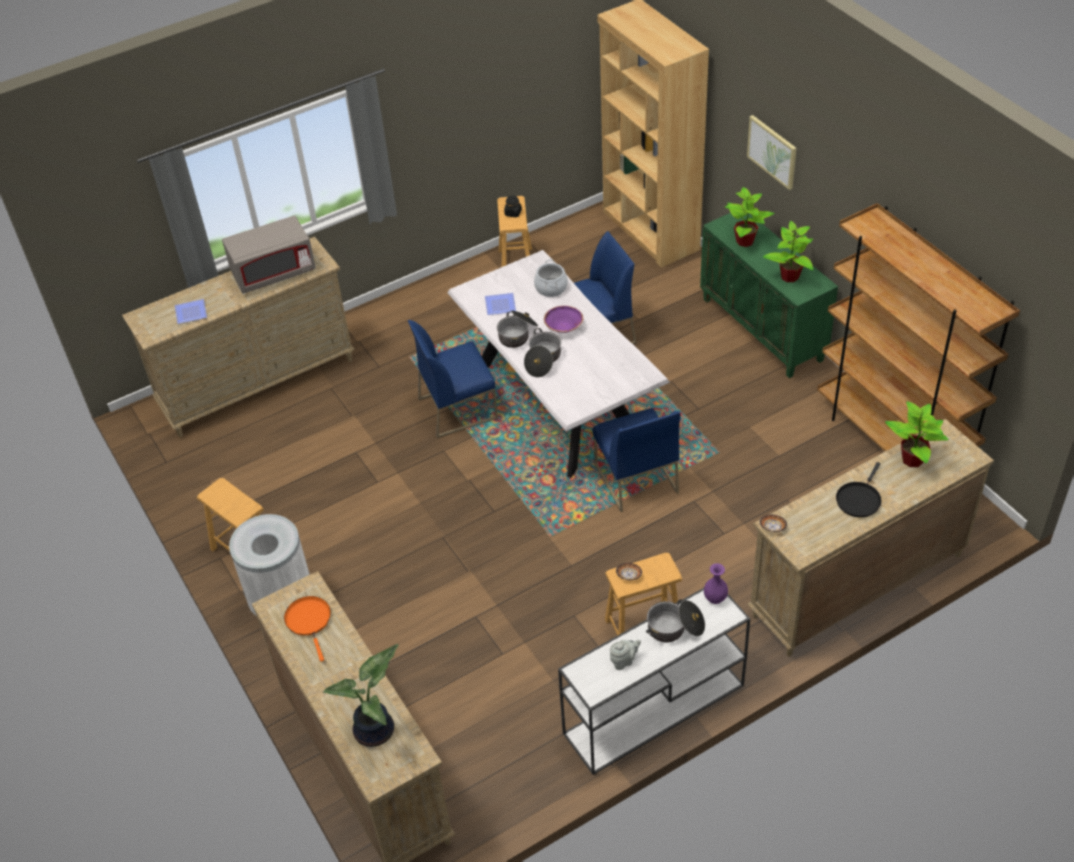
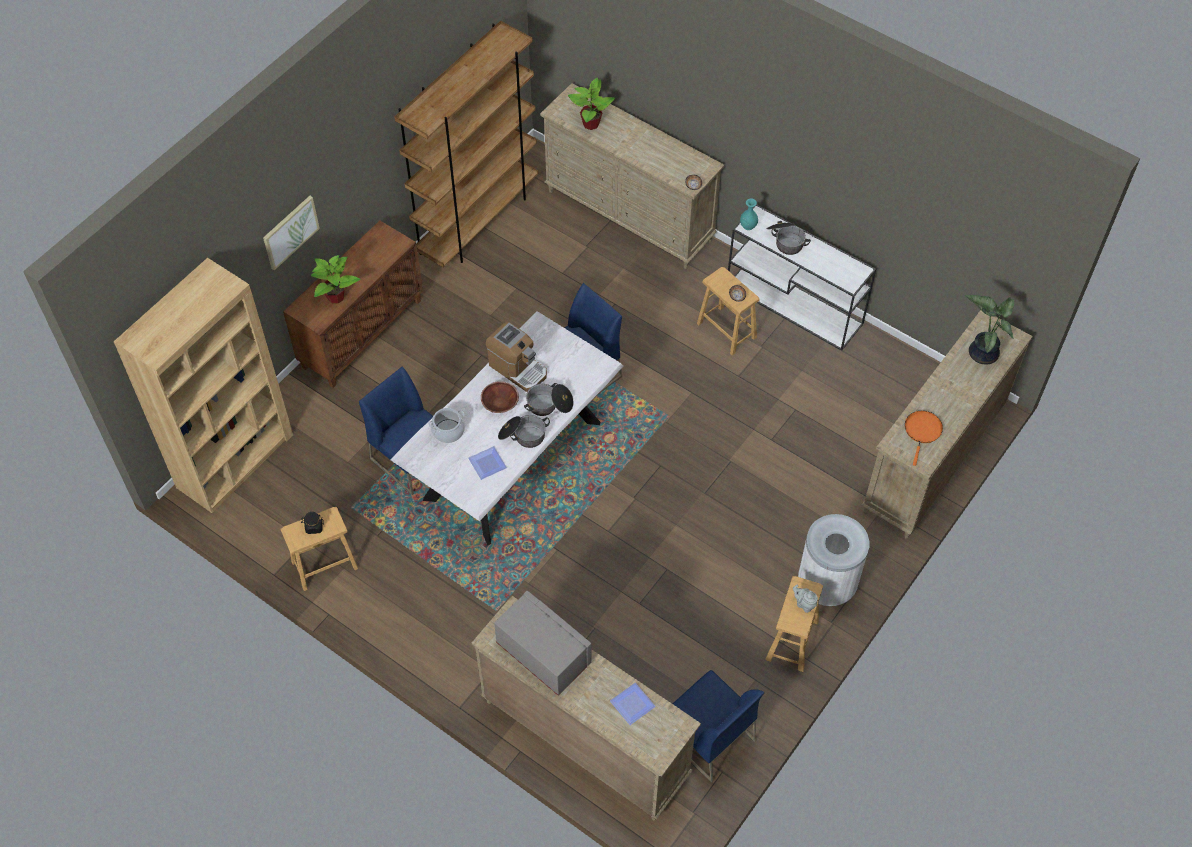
camera: 115 degrees left, 10 degrees up
orange frying pan [284,596,331,662] -> orange frying pan turned 150 degrees clockwise [905,411,943,466]
blue chair [408,320,498,438] -> blue chair moved to [673,670,765,783]
purple bowl [544,306,583,333] -> brown bowl [481,381,519,413]
grey teapot [610,640,641,670] -> grey teapot moved to [793,585,818,613]
green cabinet [700,213,838,378] -> brown cabinet [283,221,423,388]
purple vase [704,563,728,604] -> turquoise vase [740,198,758,230]
potted plant [763,221,813,282] -> none
black frying pan [836,462,881,517] -> none
none -> coffee machine [486,321,547,392]

